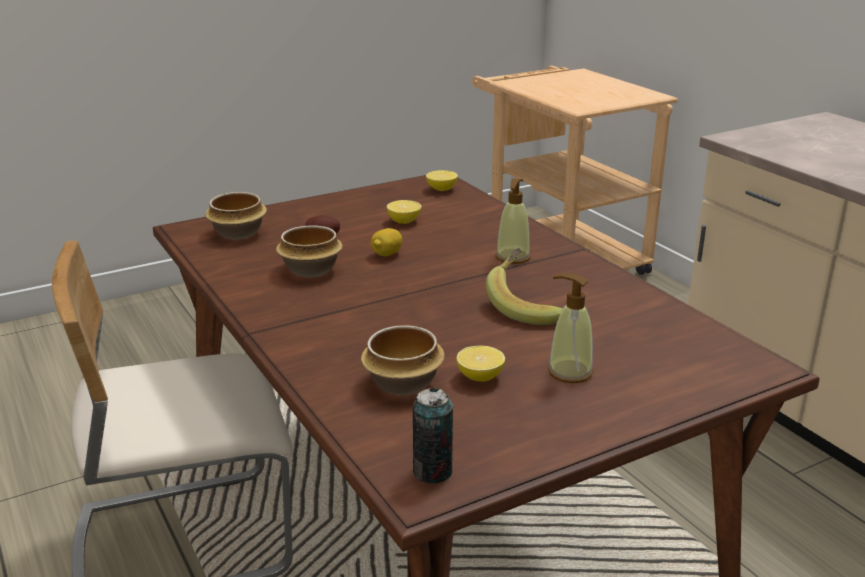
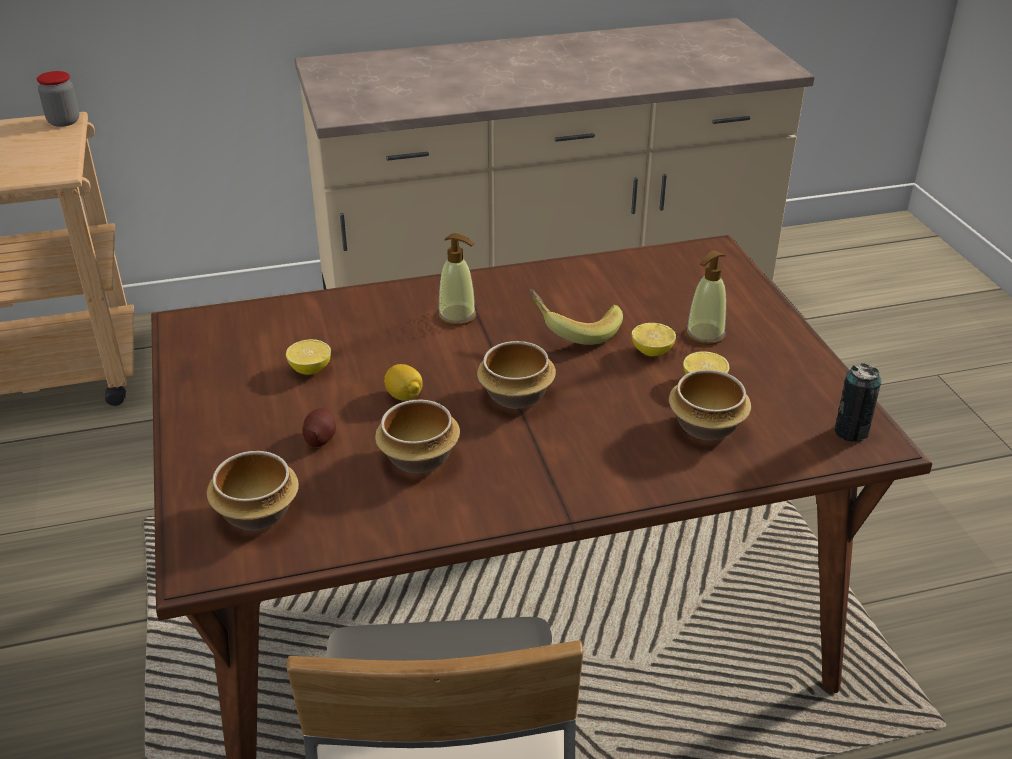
camera: 75 degrees left, 10 degrees up
lemon [426,170,458,191] -> lemon moved to [632,323,676,356]
none -> jar [37,71,80,127]
none -> bowl [477,341,556,409]

